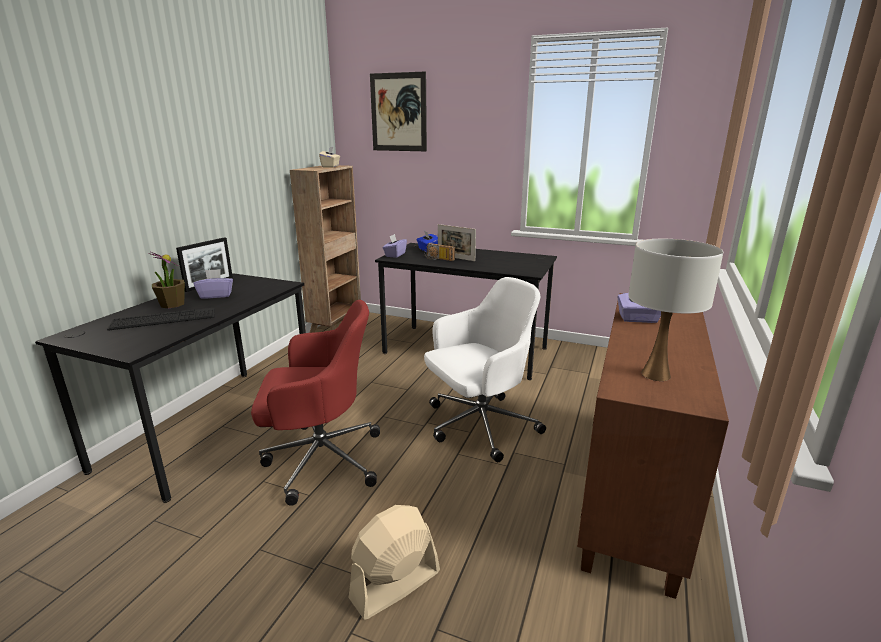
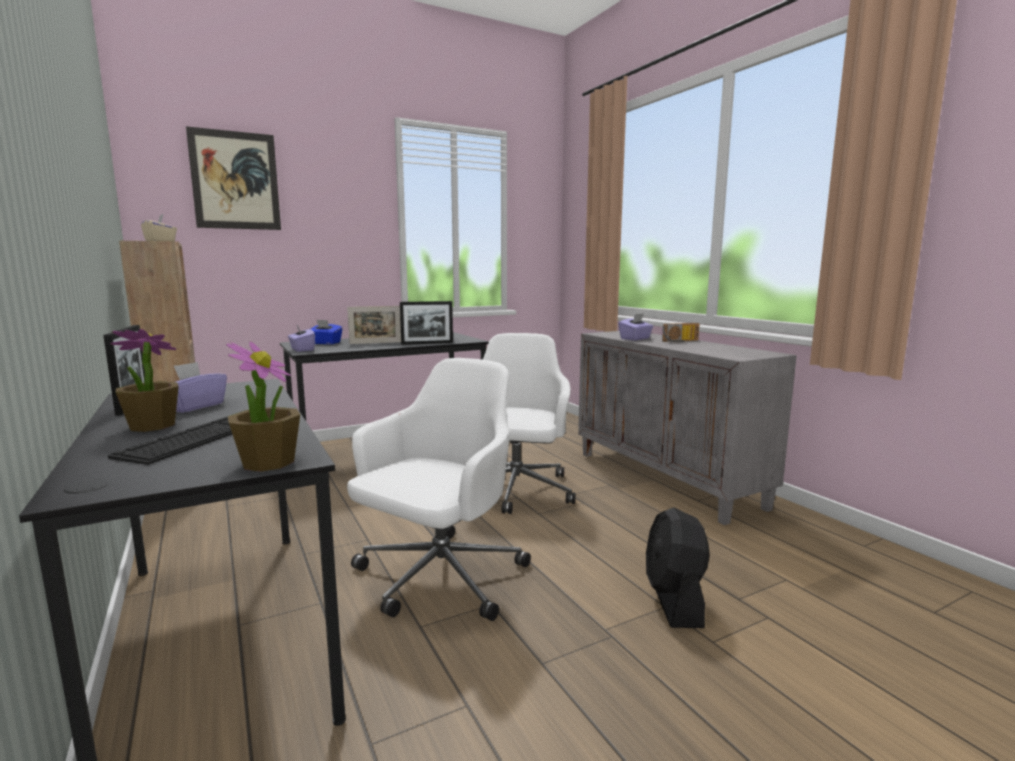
camera: 50 degrees left, 10 degrees down
red office chair [251,300,380,506] -> white office chair [347,358,531,621]
beige fan [349,505,440,619] -> black fan [646,507,710,628]
radio [424,243,455,261] -> radio moved to [662,323,699,343]
brown cabinet [577,293,729,599] -> grey cabinet [578,331,797,525]
white table lamp [628,239,723,381] -> none
none -> potted plant [226,341,300,472]
none -> picture frame [400,301,453,345]

